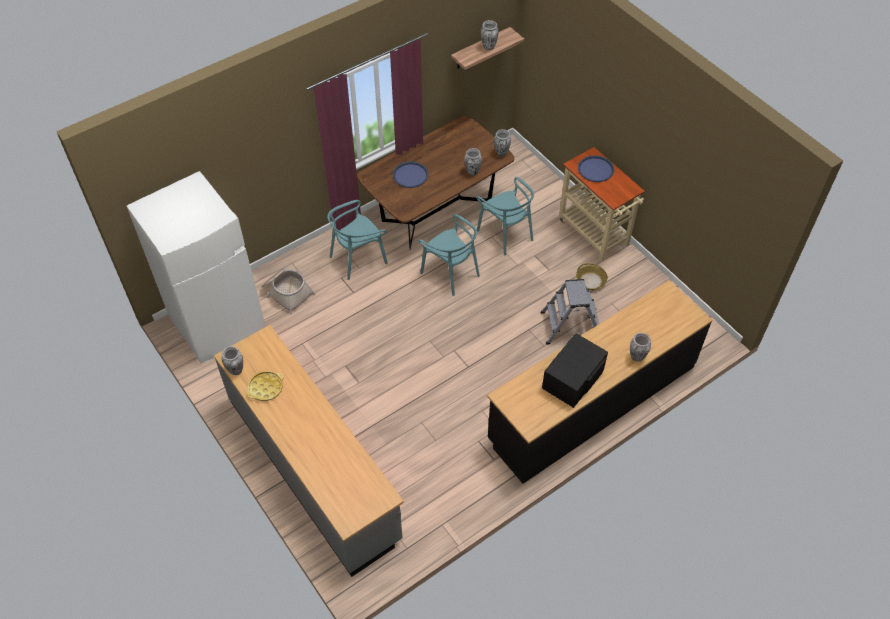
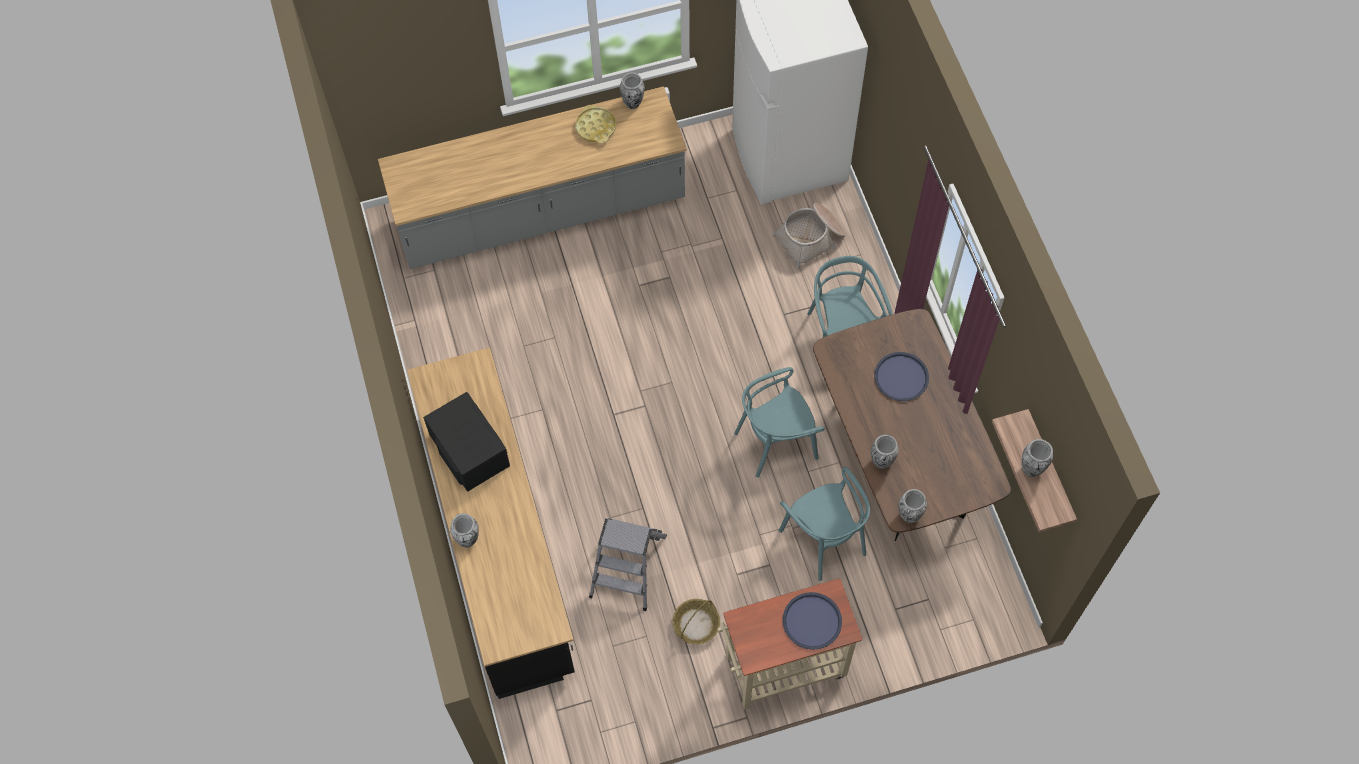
camera: 110 degrees right, 10 degrees up
turquoise chair [477,177,534,256] -> turquoise chair turned 105 degrees counterclockwise [779,467,870,581]

